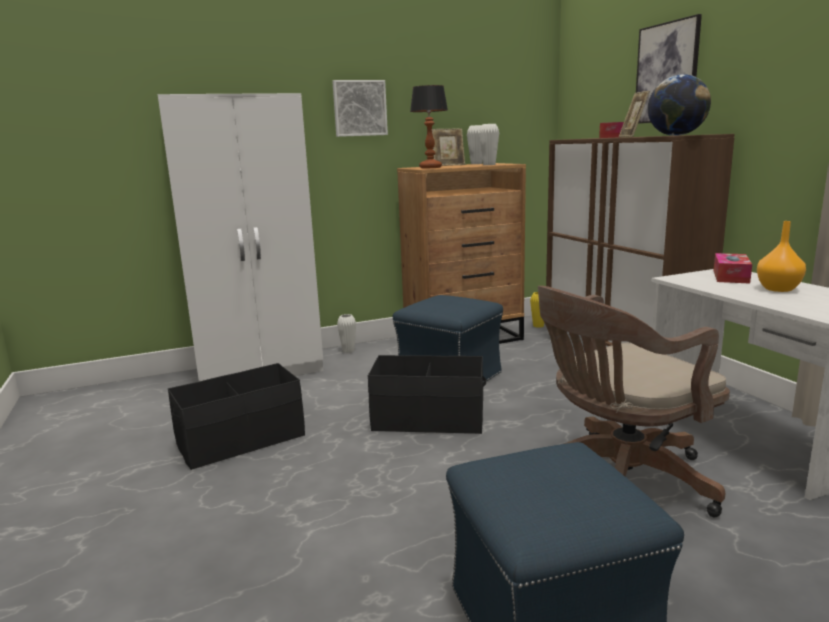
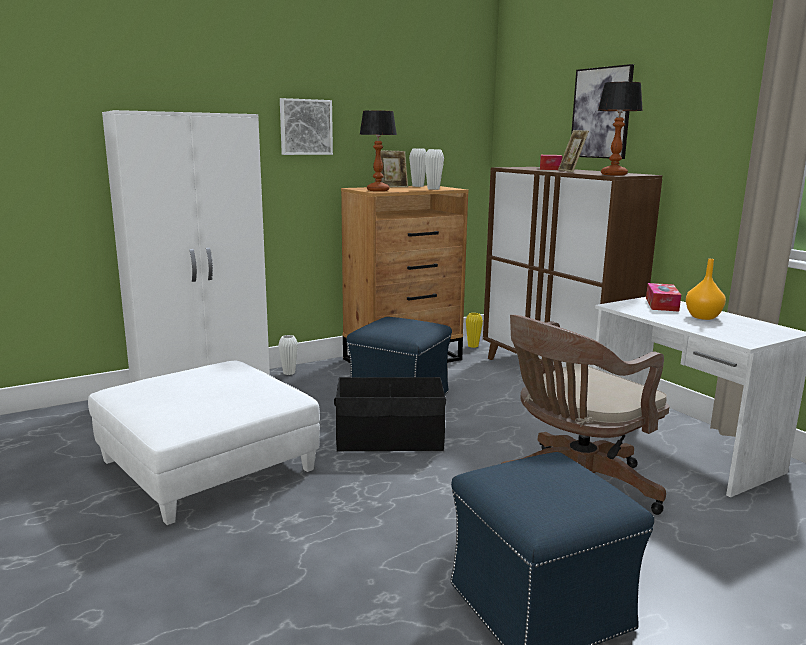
camera: 10 degrees left, 0 degrees up
black storage box [168,363,305,470] -> white ottoman [88,361,320,525]
globe [648,74,711,136] -> table lamp [598,82,643,176]

